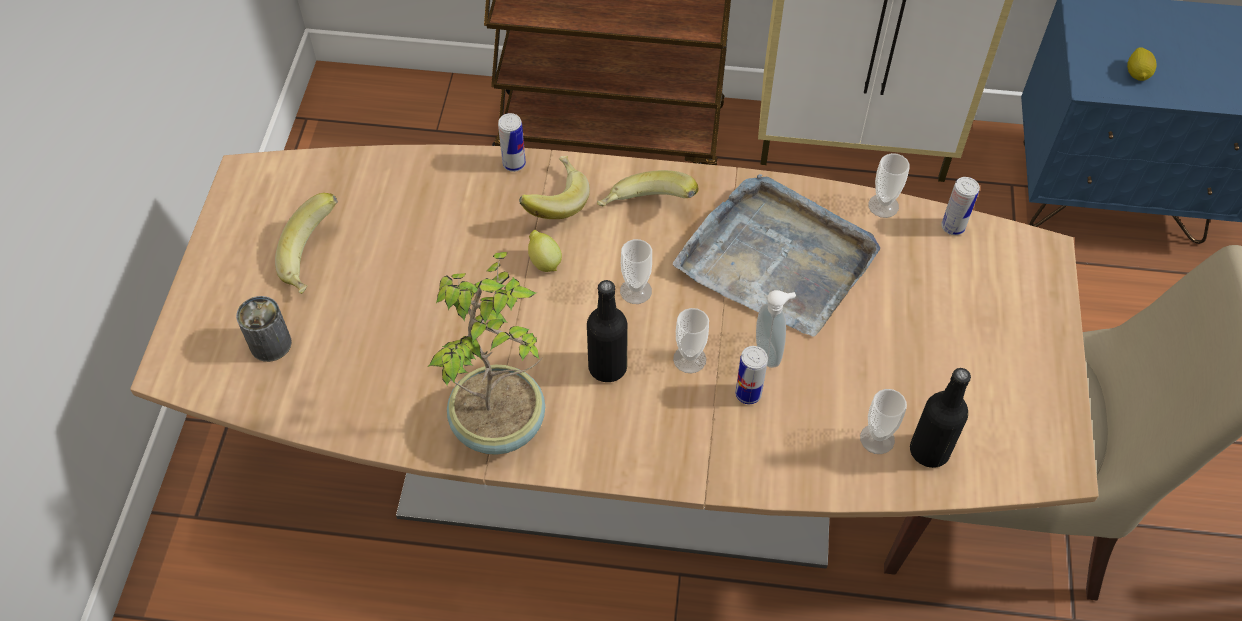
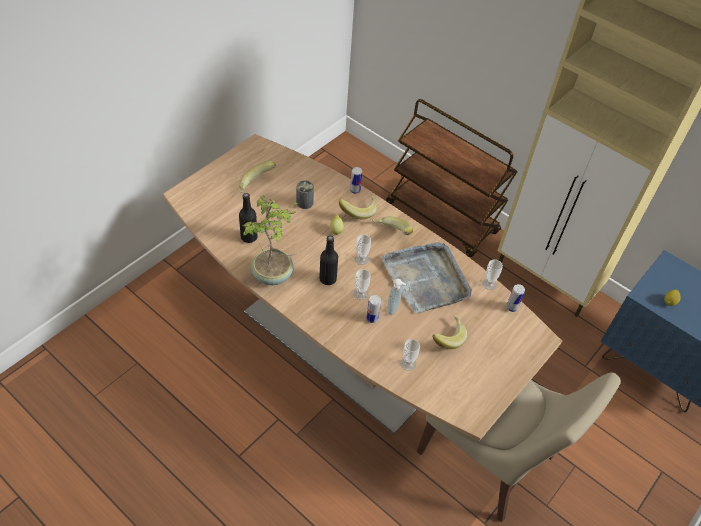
camera: 30 degrees right, 5 degrees down
can [236,296,292,362] -> can moved to [296,180,314,209]
black bottle [910,368,971,468] -> black bottle moved to [239,193,258,243]
none -> banana [432,315,467,349]

